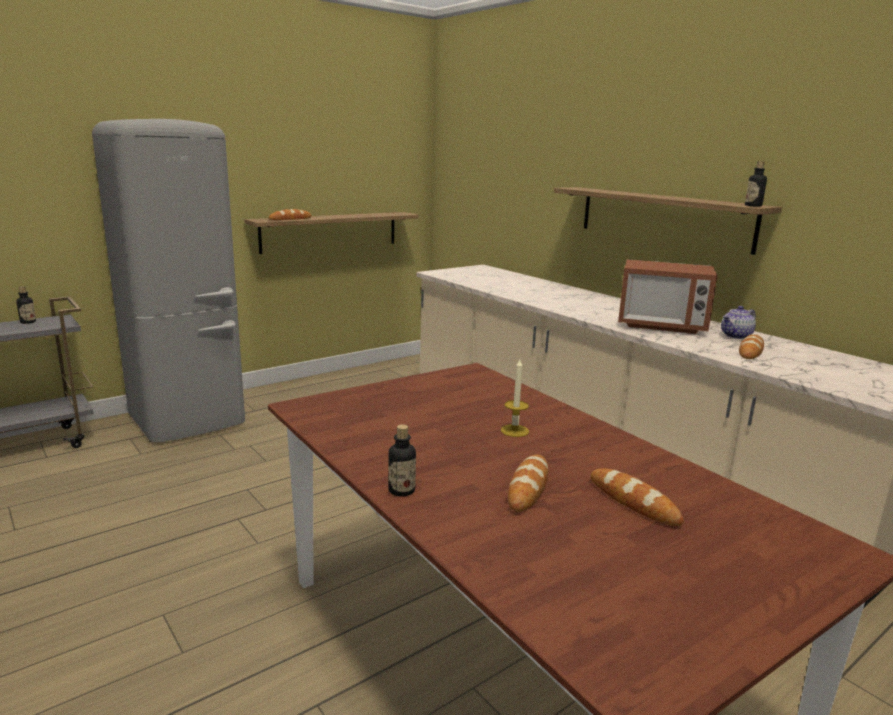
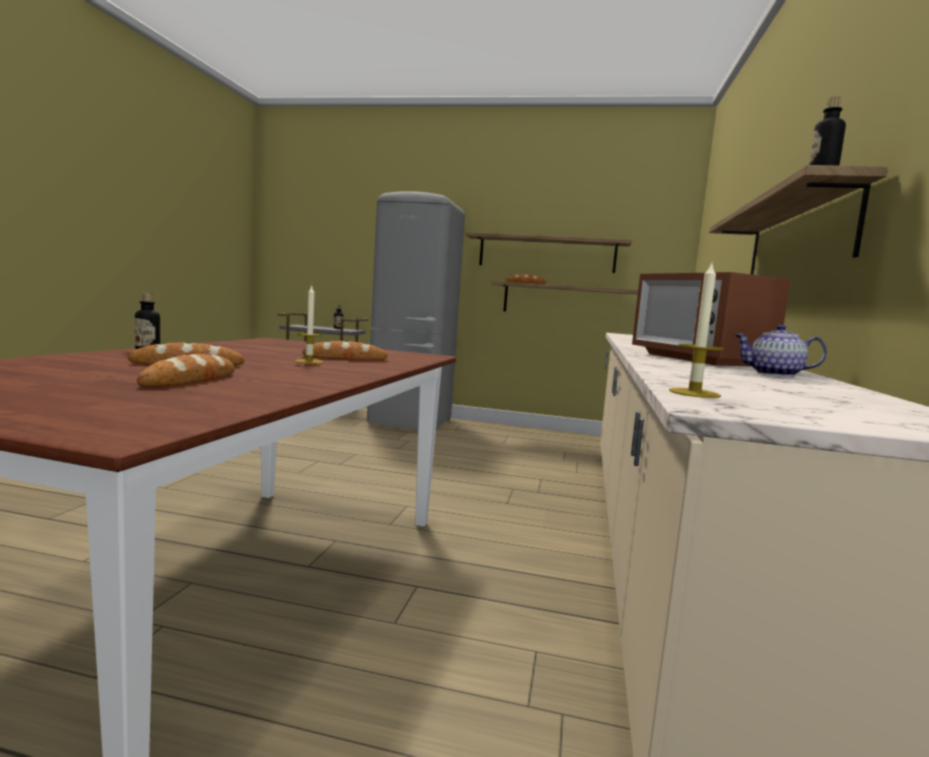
camera: 50 degrees right, 10 degrees down
bread [739,334,764,359] -> bread moved to [302,341,388,360]
none -> shelf [466,232,632,273]
none -> candle [669,263,724,398]

